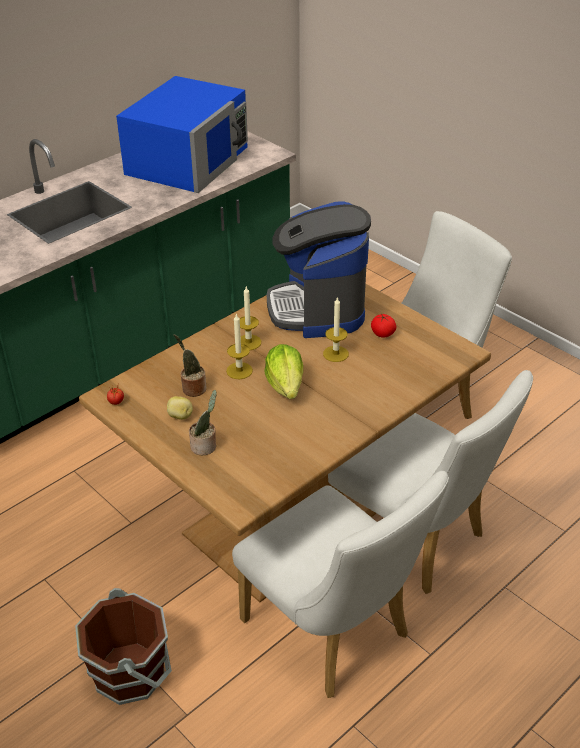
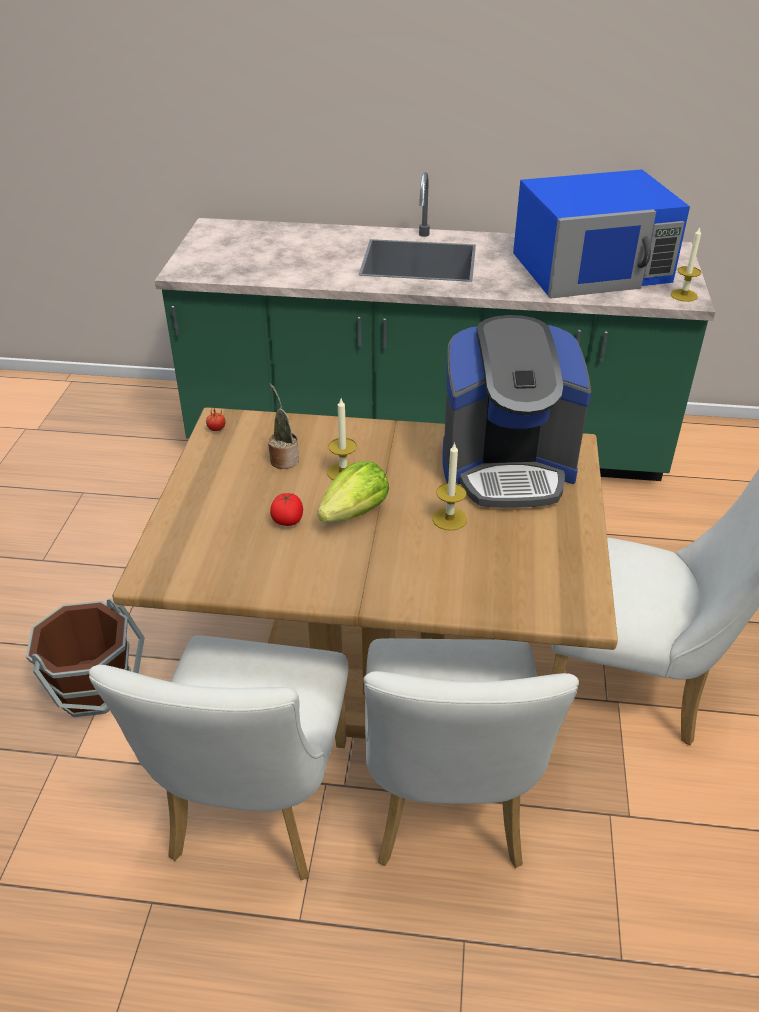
camera: 50 degrees right, 0 degrees up
potato [167,396,193,420] -> none
potted plant [189,390,217,455] -> none
candle [240,287,261,350] -> candle moved to [670,227,701,302]
coffee machine [267,201,371,338] -> coffee machine turned 135 degrees counterclockwise [442,315,591,508]
tomato [371,314,396,337] -> tomato moved to [270,493,303,526]

